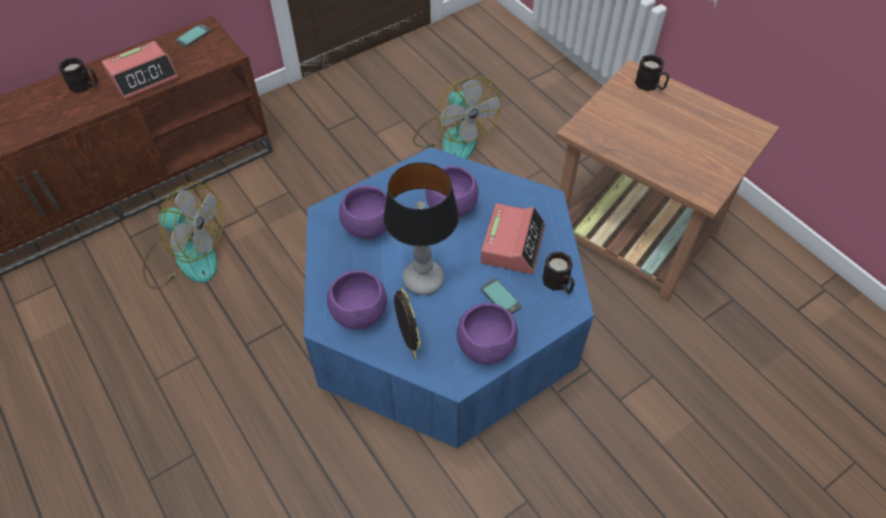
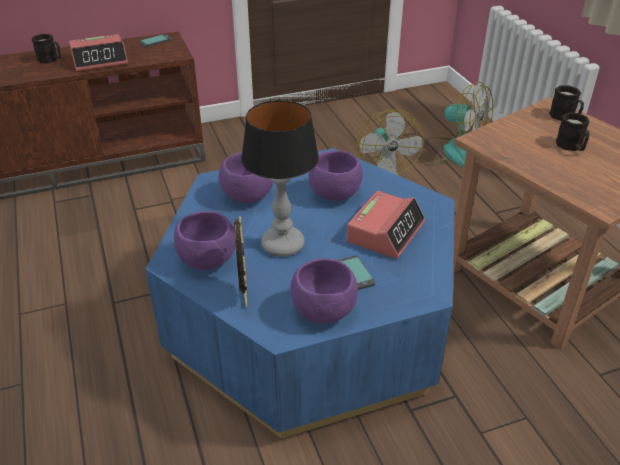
camera: 15 degrees right, 15 degrees down
fan [143,181,223,289] -> fan moved to [418,82,493,167]
black mug [542,252,575,294] -> black mug moved to [556,112,590,151]

